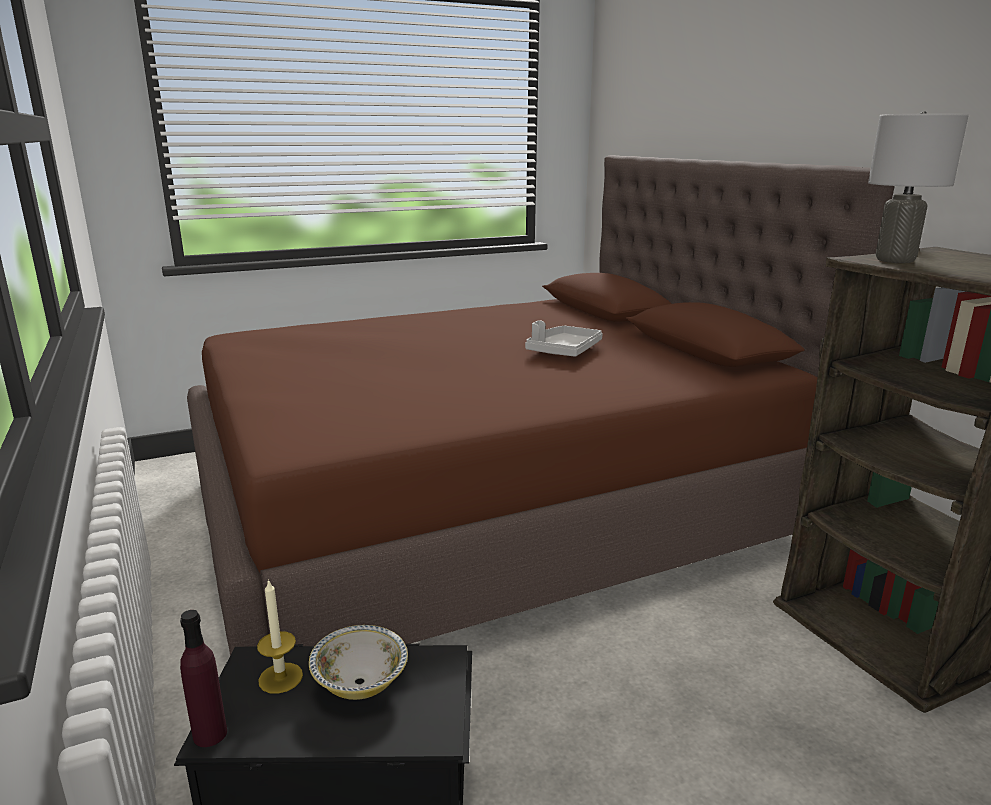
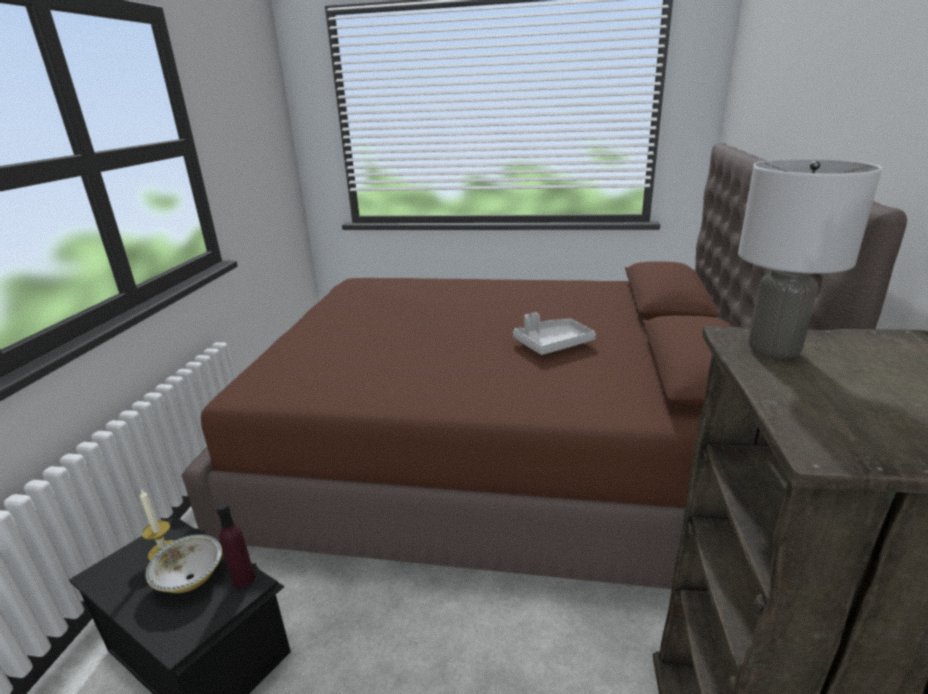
camera: 35 degrees right, 5 degrees up
purple bottle [180,610,227,747] -> purple bottle moved to [217,503,255,588]

